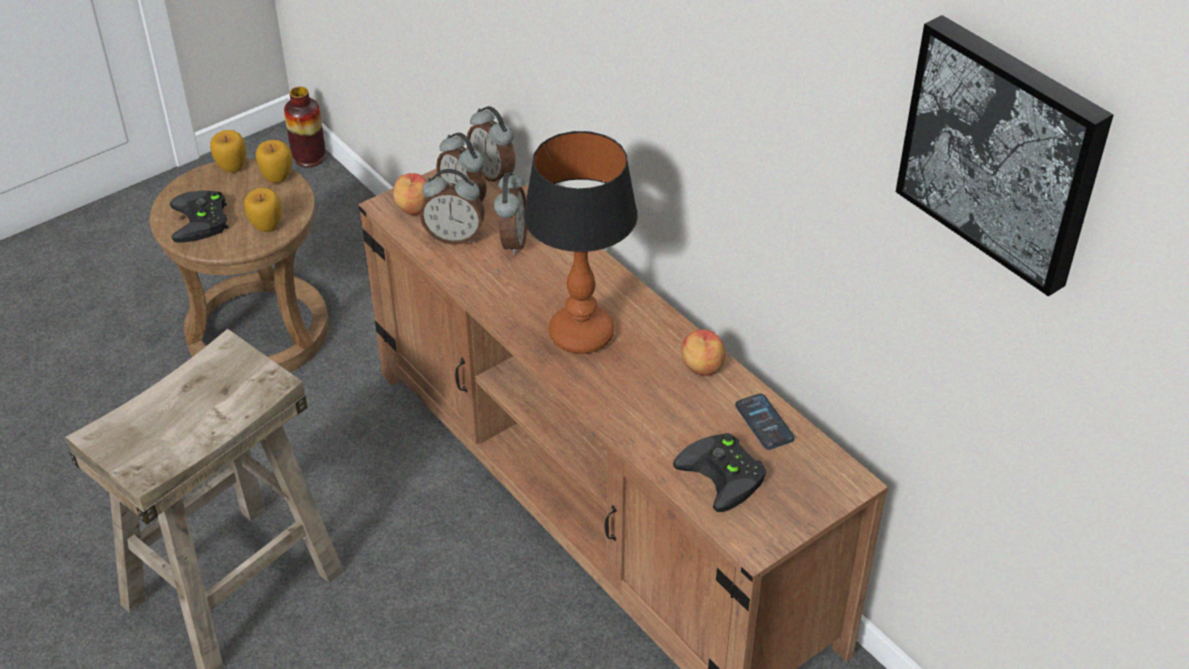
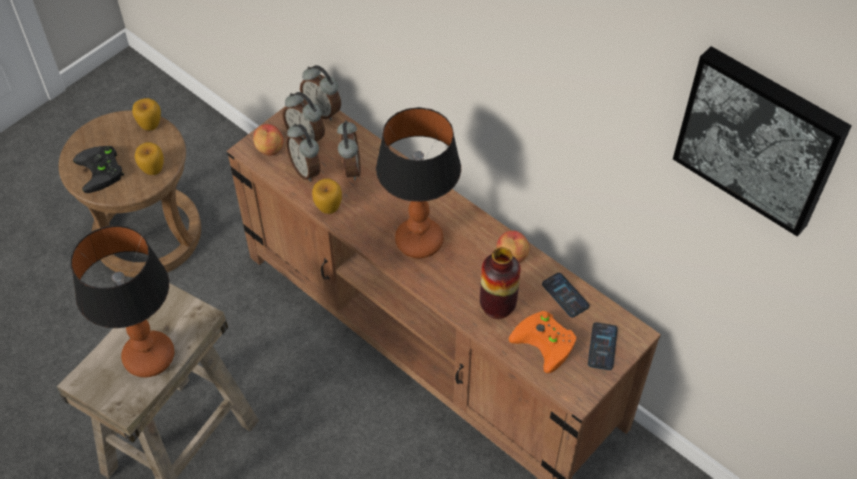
camera: 10 degrees left, 10 degrees up
apple [210,130,246,173] -> apple moved to [312,179,342,214]
vase [284,87,325,167] -> vase moved to [480,247,521,319]
alarm clock [420,169,485,245] -> alarm clock turned 60 degrees clockwise [286,123,320,182]
black game controller [673,433,766,512] -> orange game controller [509,311,577,373]
none -> table lamp [71,225,174,377]
none -> phone [588,322,618,370]

